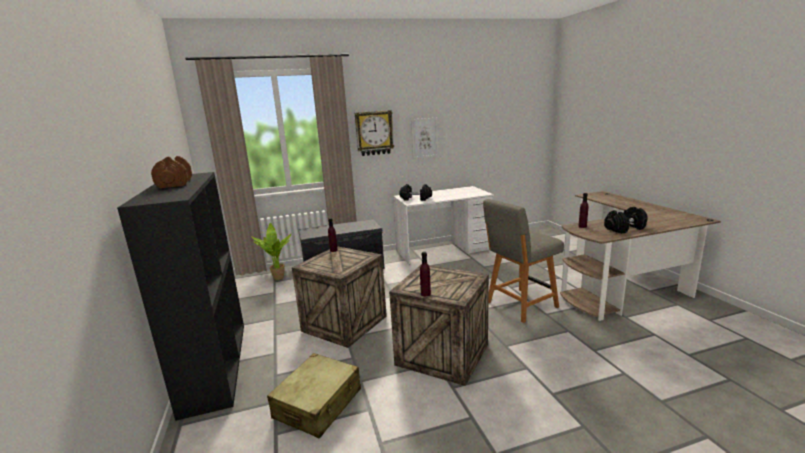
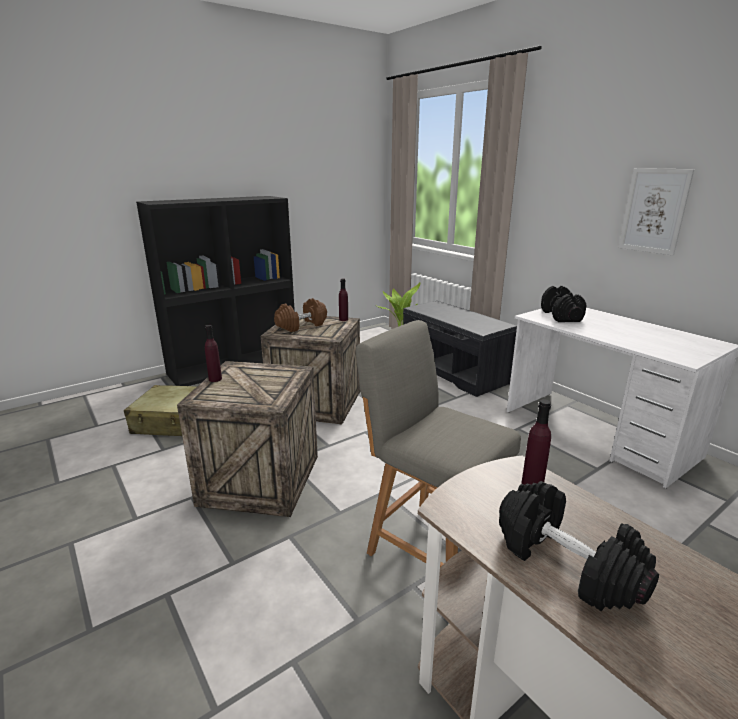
camera: 70 degrees right, 5 degrees up
brown dumbbell [151,156,192,188] -> brown dumbbell moved to [274,298,327,332]
wall clock [355,110,394,156] -> none

